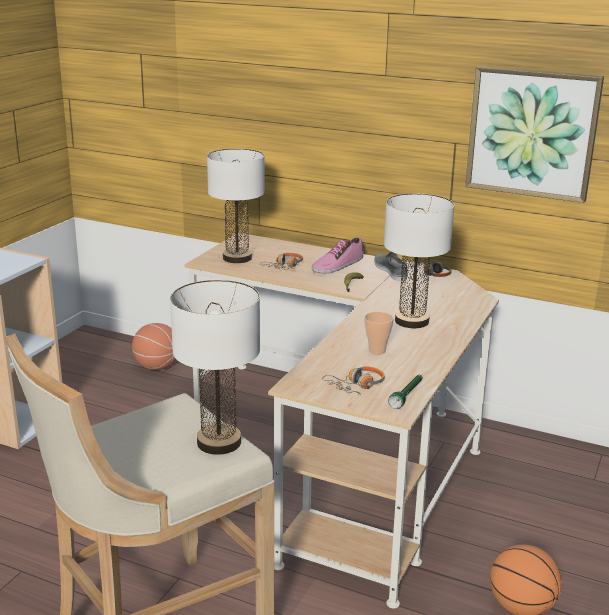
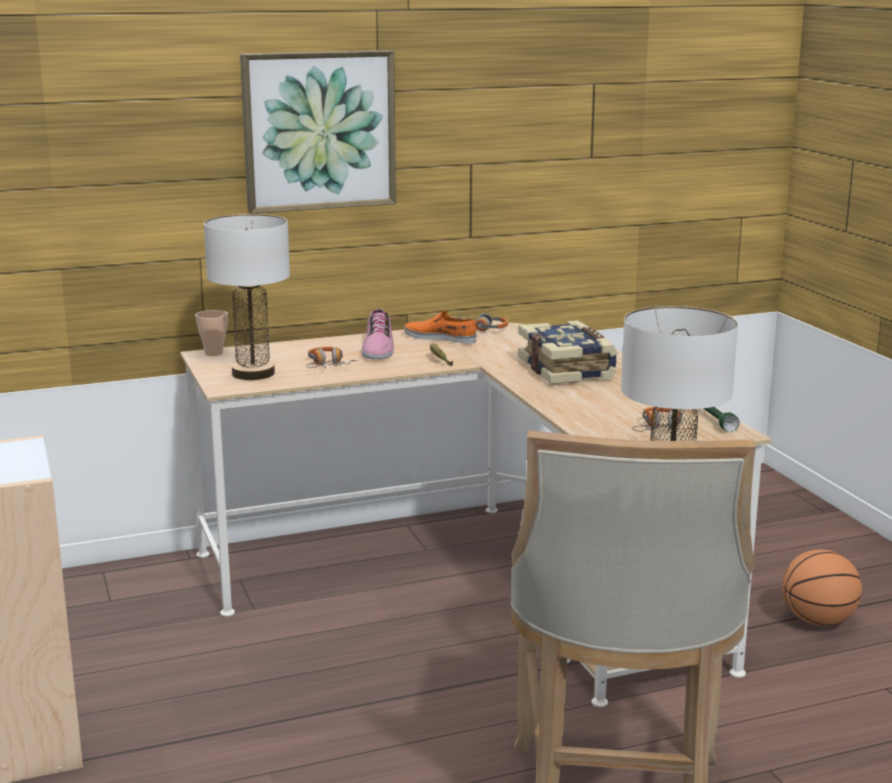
camera: 45 degrees left, 5 degrees down
basketball [132,323,176,370] -> none
cup [364,312,394,355] -> cup moved to [195,310,228,356]
grey shoe [374,252,408,281] -> orange shoe [404,311,476,344]
table lamp [384,193,454,328] -> book [518,320,618,384]
picture [465,66,604,203] -> picture moved to [240,50,396,214]

